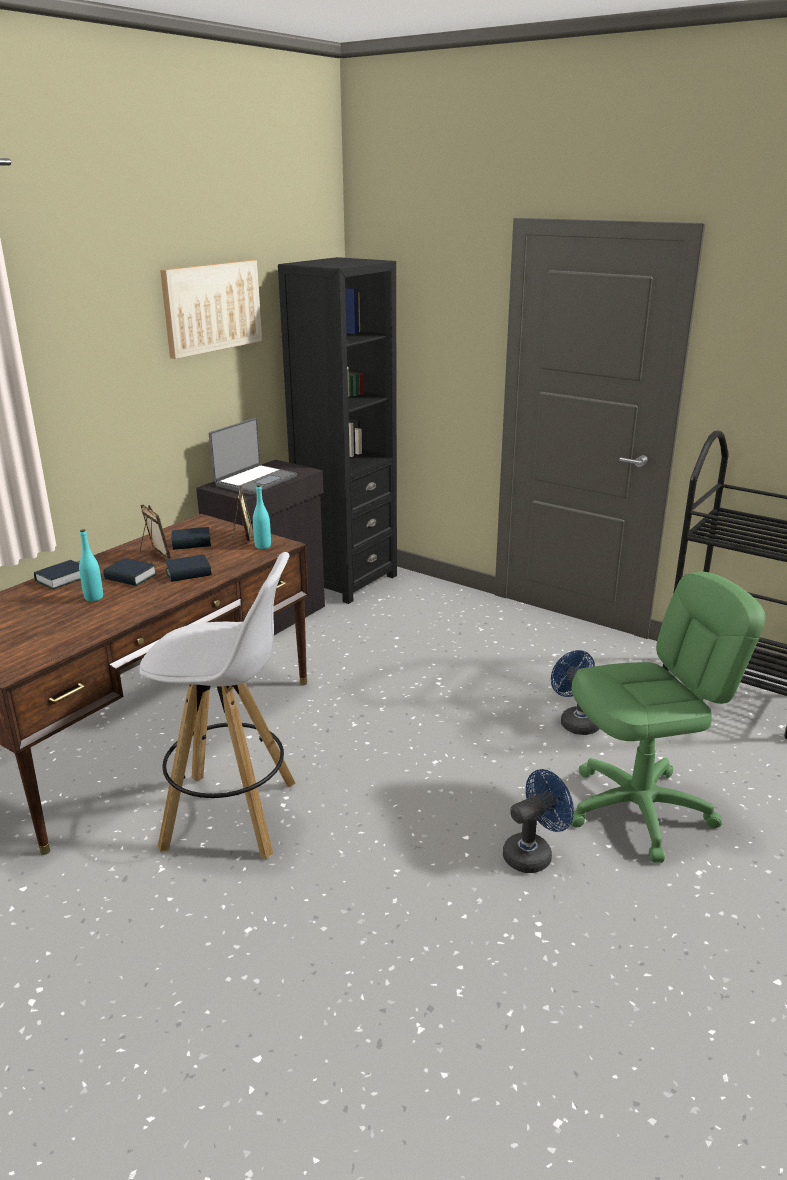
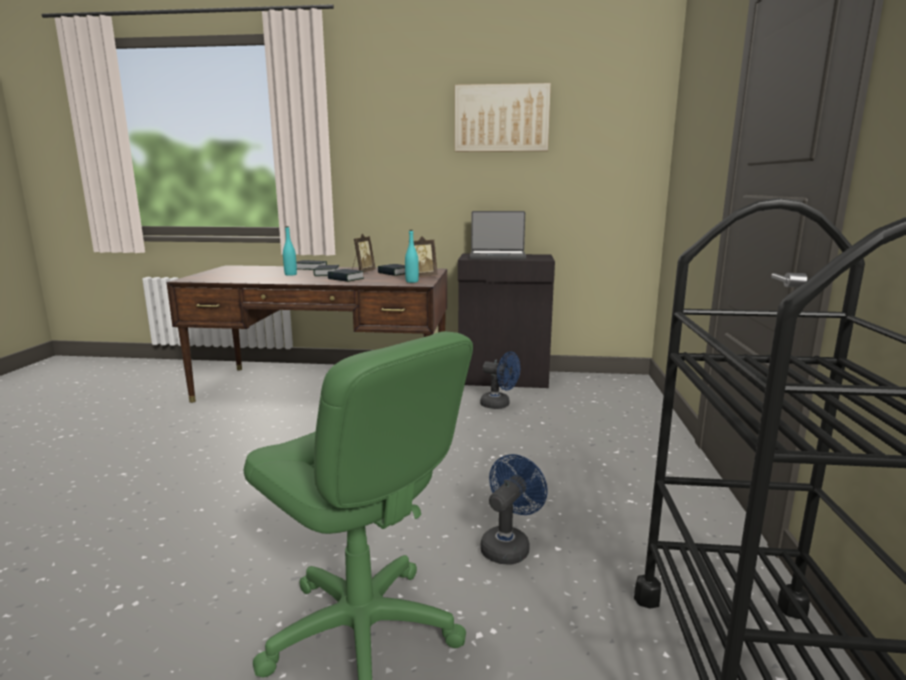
camera: 60 degrees right, 10 degrees down
white stool [139,552,296,859] -> none
black bookcase [278,257,397,604] -> none
blue fan [503,769,574,873] -> blue fan moved to [480,352,520,409]

